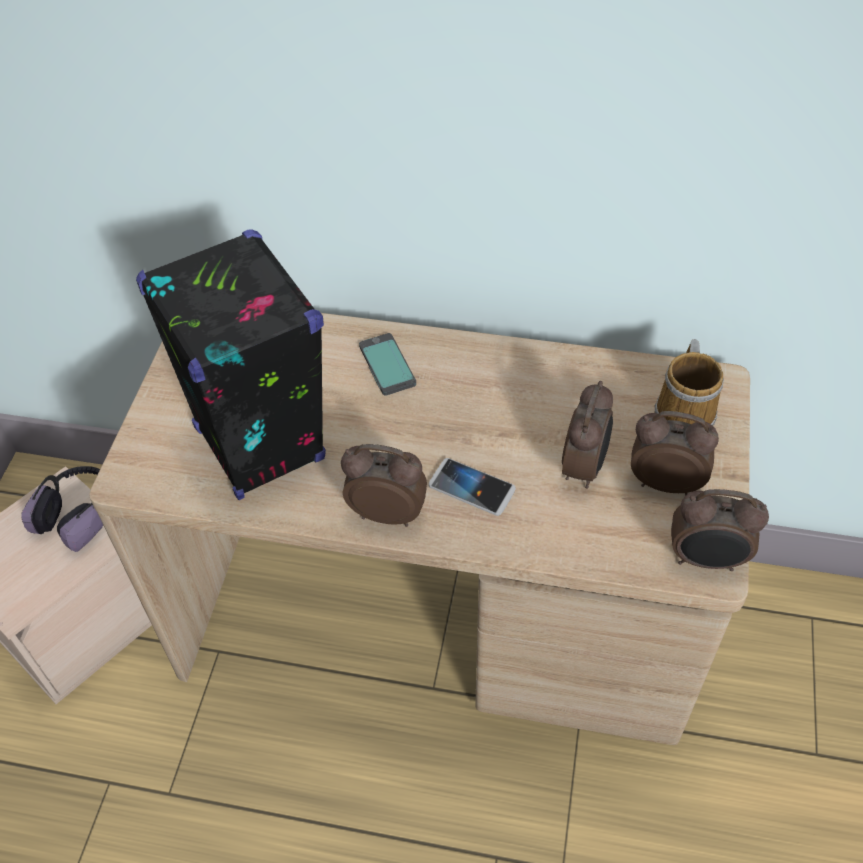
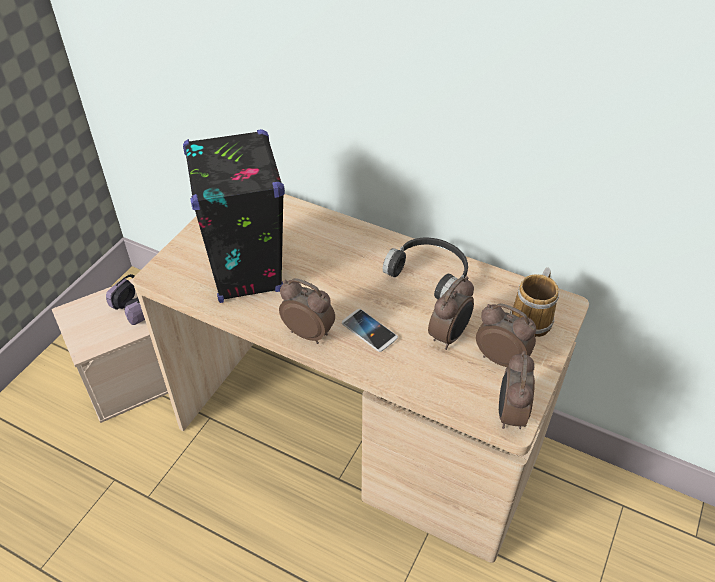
camera: 15 degrees right, 5 degrees down
phone [359,333,416,396] -> none
alarm clock [671,489,769,571] -> alarm clock turned 75 degrees clockwise [499,351,535,429]
none -> black headphones [383,237,468,299]

